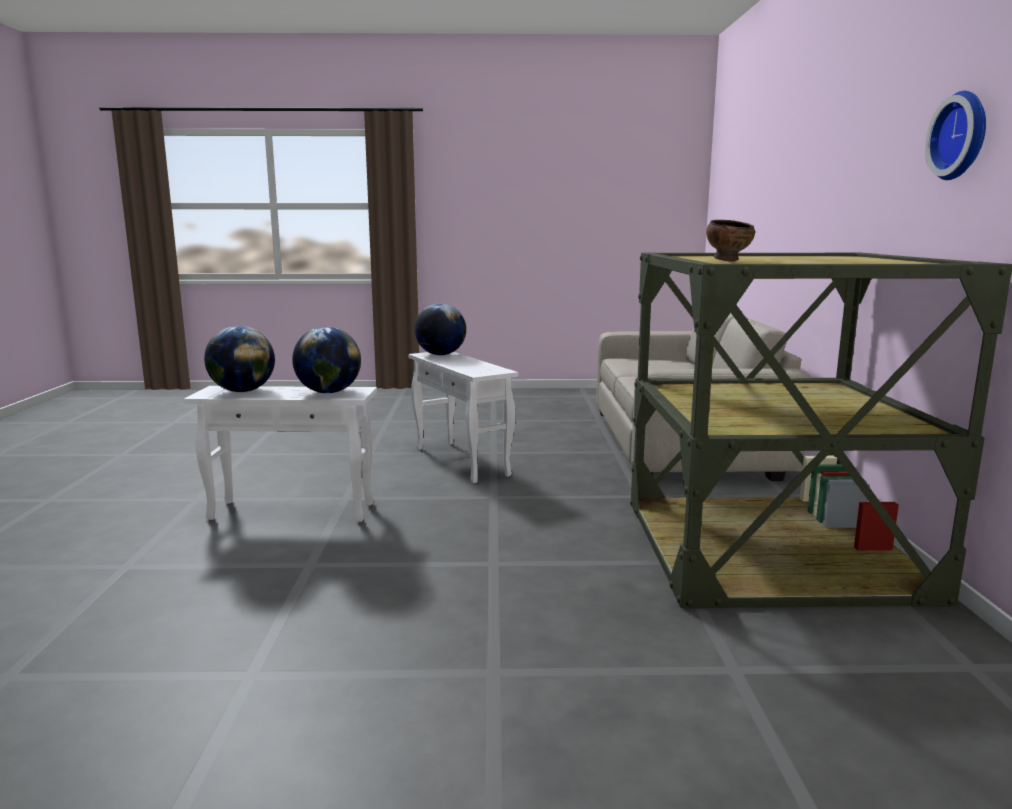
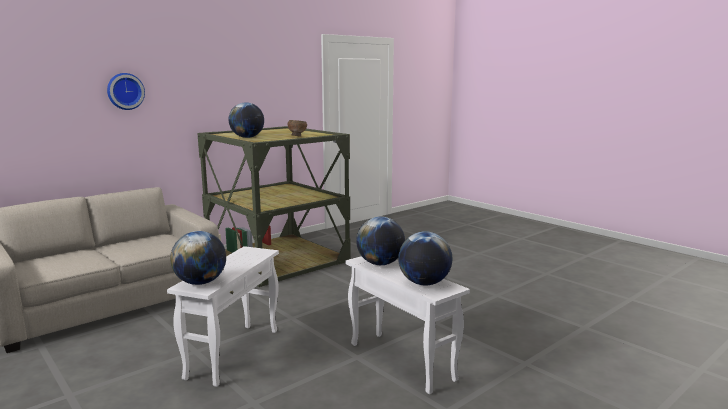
camera: 130 degrees left, 0 degrees up
wall clock [925,91,986,180] -> wall clock moved to [107,73,145,110]
none -> globe [229,102,264,138]

